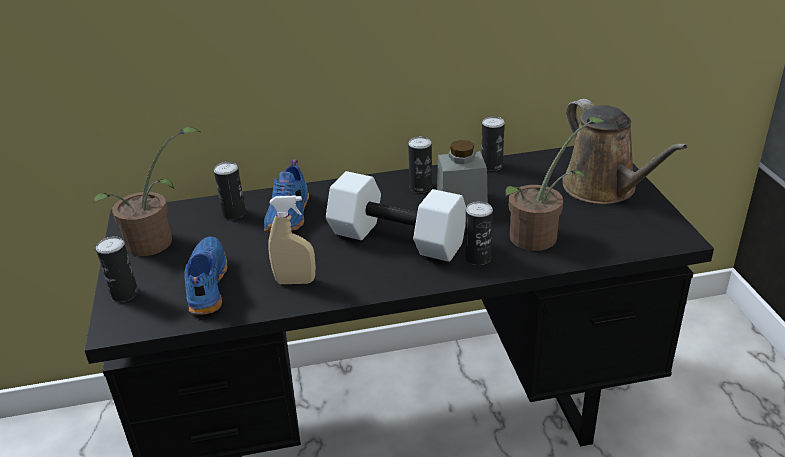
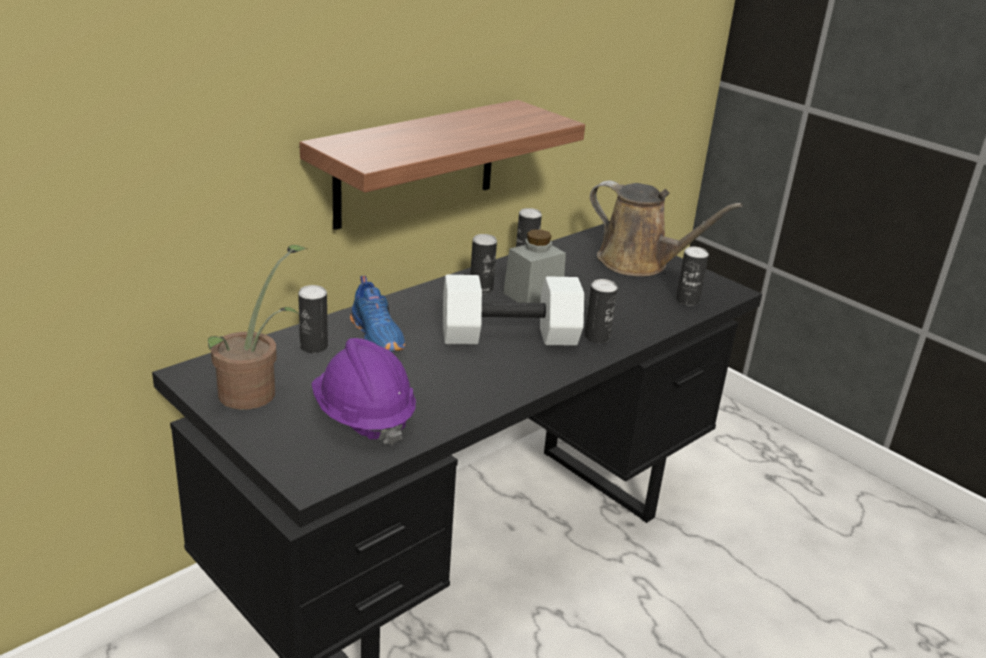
camera: 35 degrees left, 5 degrees down
can [96,237,138,302] -> can moved to [676,247,709,306]
blue shoe [184,237,227,315] -> purple hard hat [312,338,416,446]
beige spray bottle [268,195,316,284] -> none
potted plant [505,117,605,251] -> none
none -> shelf [300,100,585,230]

